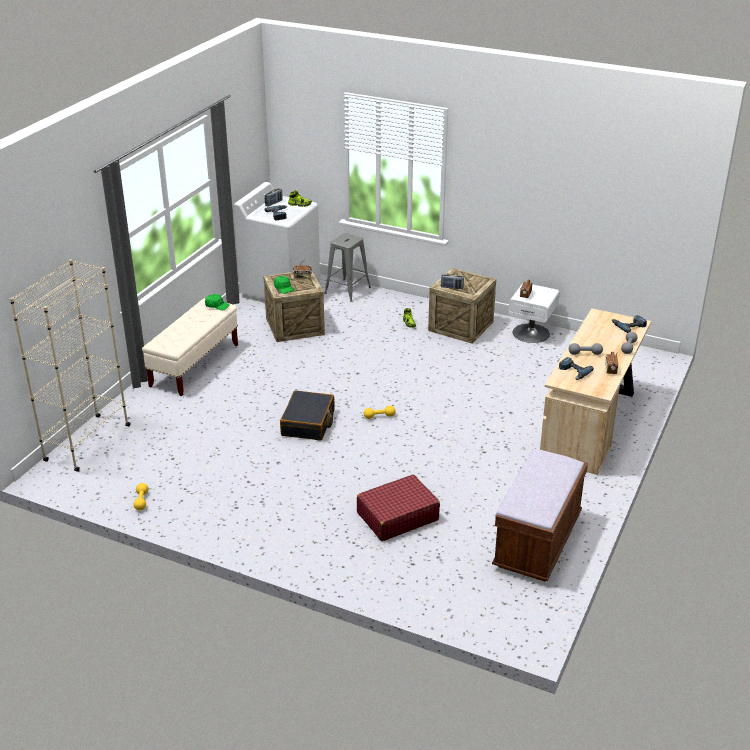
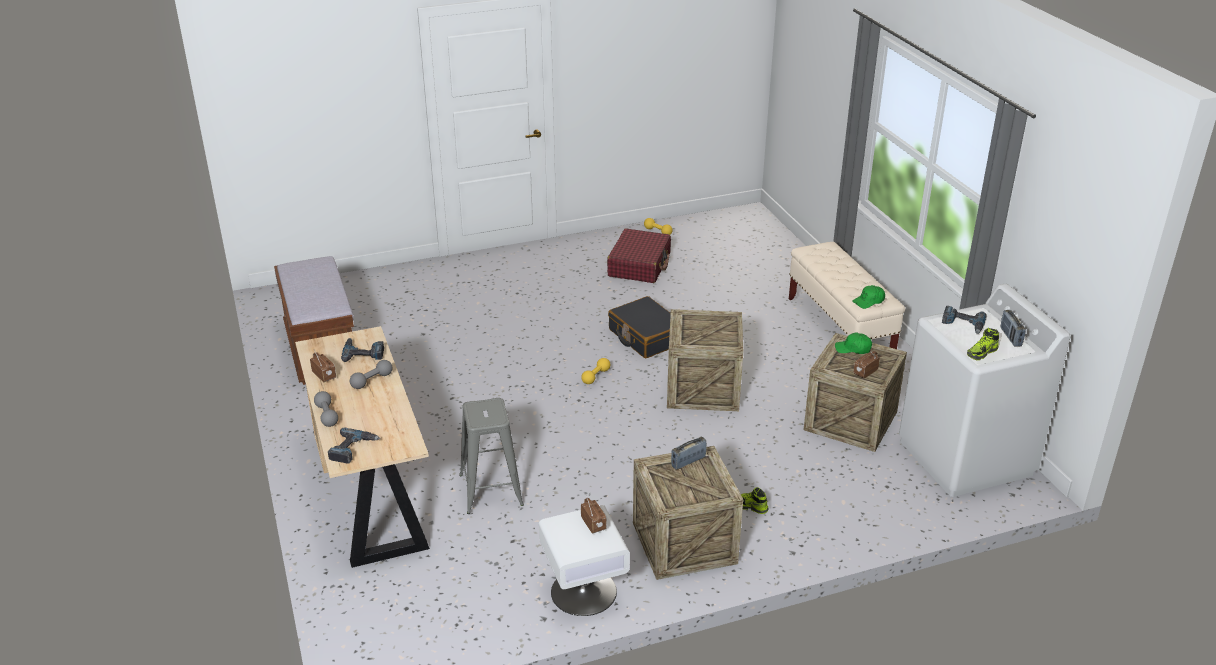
camera: 135 degrees right, 0 degrees up
beige bookcase [10,259,130,472] -> none
grey stool [324,233,371,302] -> grey stool moved to [459,398,524,514]
red suitcase [357,474,440,541] -> red suitcase moved to [607,228,671,283]
none -> crate [667,309,743,411]

